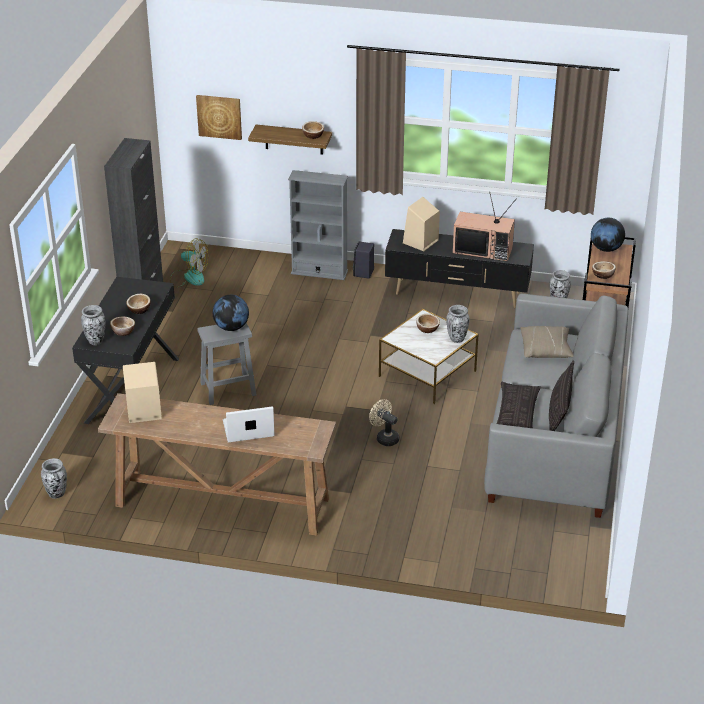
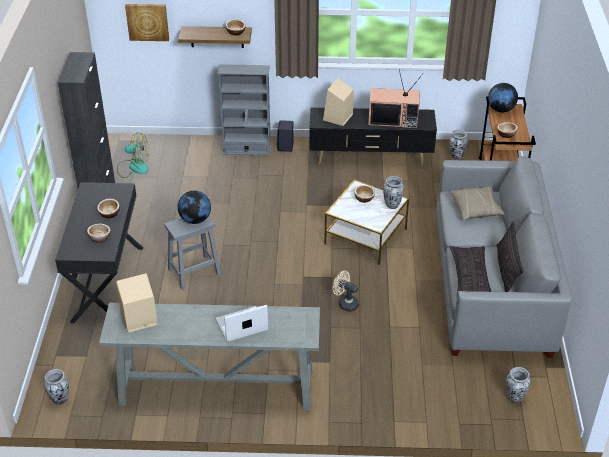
camera: 10 degrees left, 5 degrees up
vase [81,305,105,345] -> vase moved to [506,367,530,403]
brown console table [98,393,336,536] -> grey console table [99,303,320,410]

